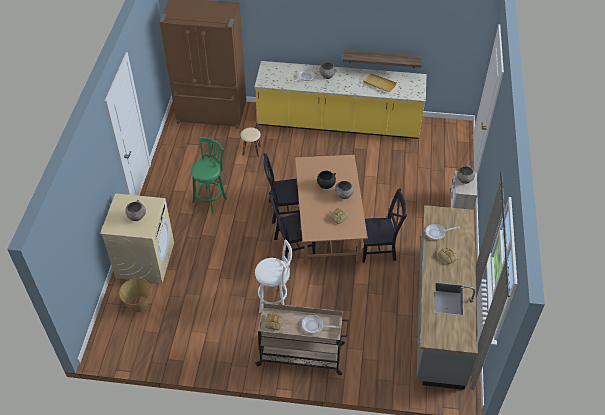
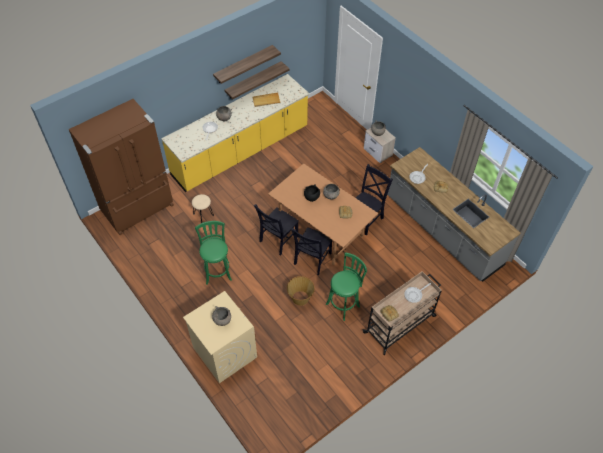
camera: 45 degrees left, 5 degrees up
basket [119,278,152,312] -> basket moved to [287,276,315,306]
white stool [255,239,292,313] -> green stool [326,252,367,321]
none -> shelf [213,45,281,84]

